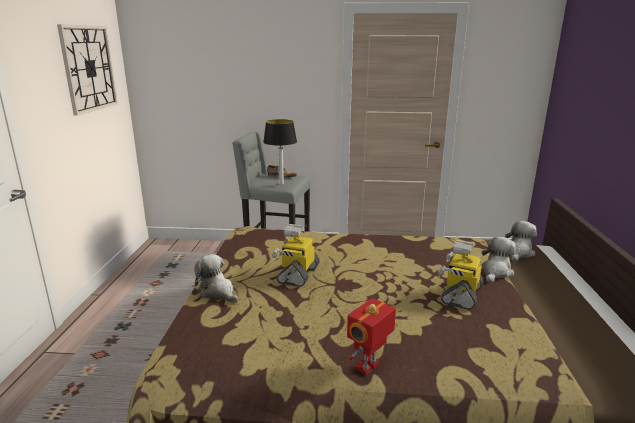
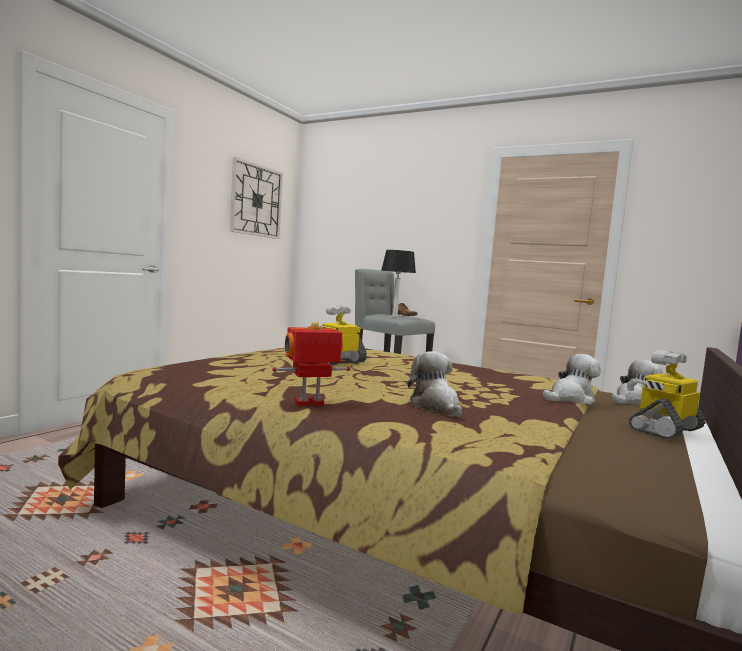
camera: 25 degrees right, 15 degrees down
plush toy [194,254,238,303] -> plush toy moved to [408,351,462,417]
toy robot [438,240,484,310] -> toy robot moved to [627,350,706,439]

